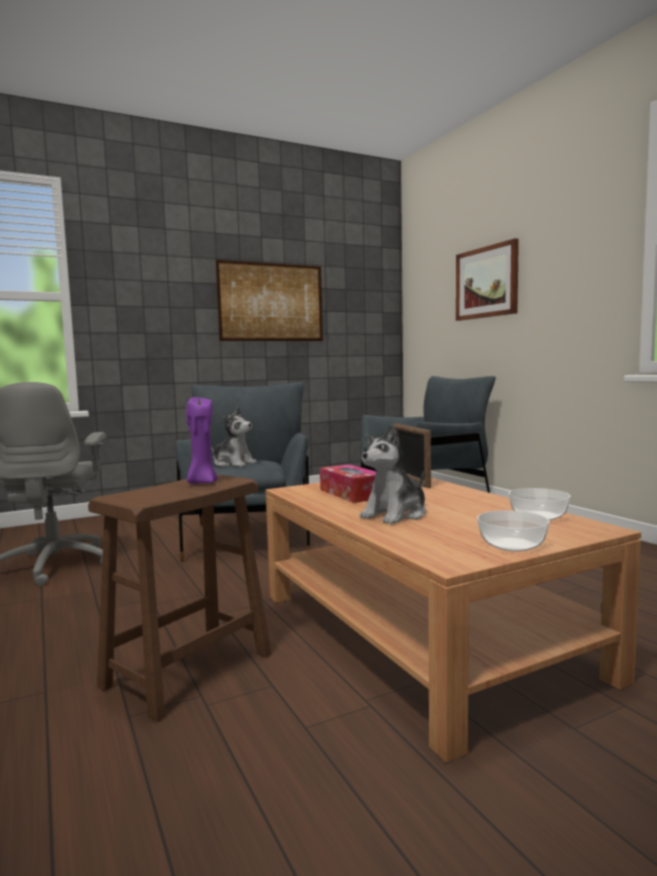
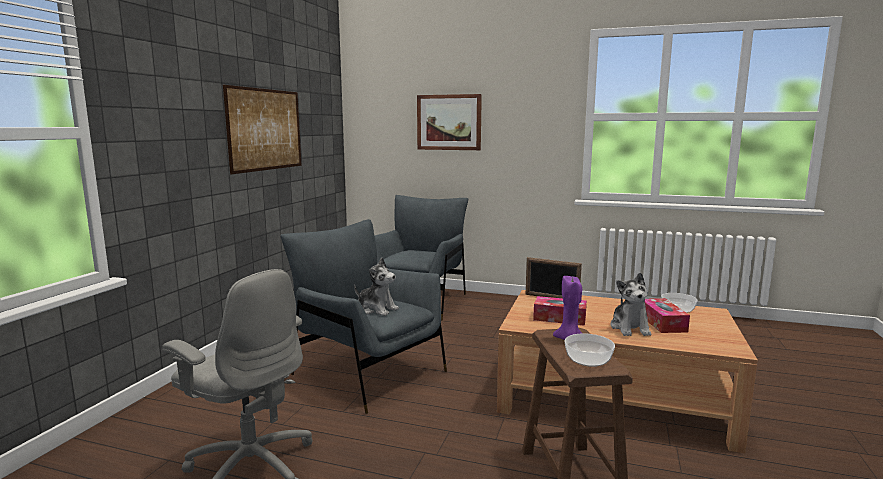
camera: 45 degrees left, 5 degrees up
plush toy [211,407,257,467] -> plush toy turned 45 degrees clockwise [354,258,399,316]
bowl [477,510,550,552] -> bowl moved to [565,334,615,367]
none -> tissue box [645,298,690,333]

